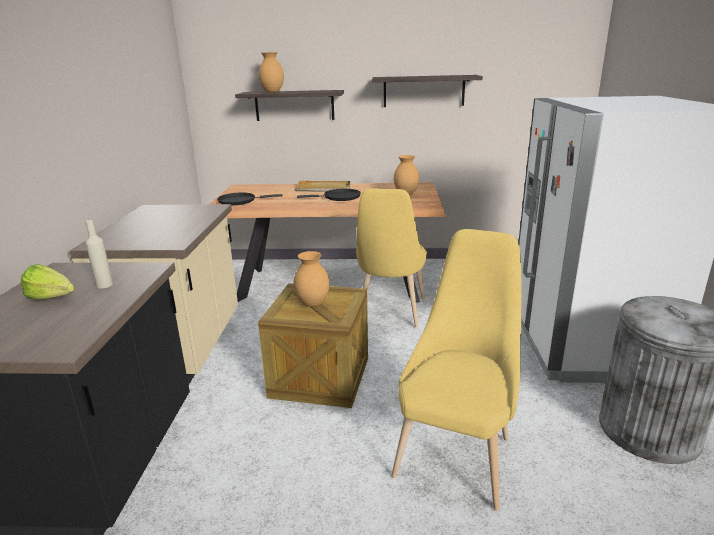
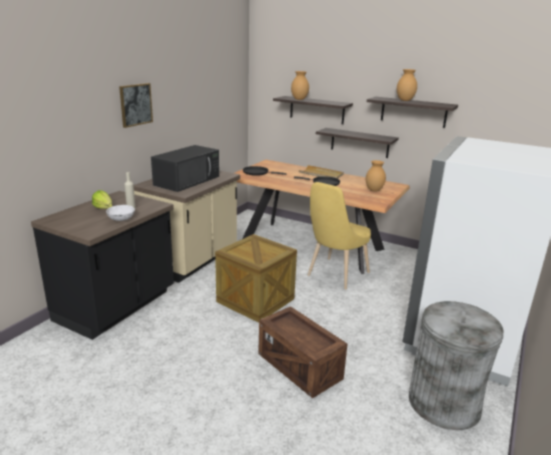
camera: 25 degrees right, 0 degrees up
brown vase [293,251,329,307] -> brown vase moved to [397,69,417,101]
yellow chair [391,229,522,511] -> crate [258,306,348,398]
none -> white bowl [106,205,135,221]
none -> picture [119,83,153,128]
none -> black microwave [151,145,219,192]
none -> shelf [316,128,399,158]

